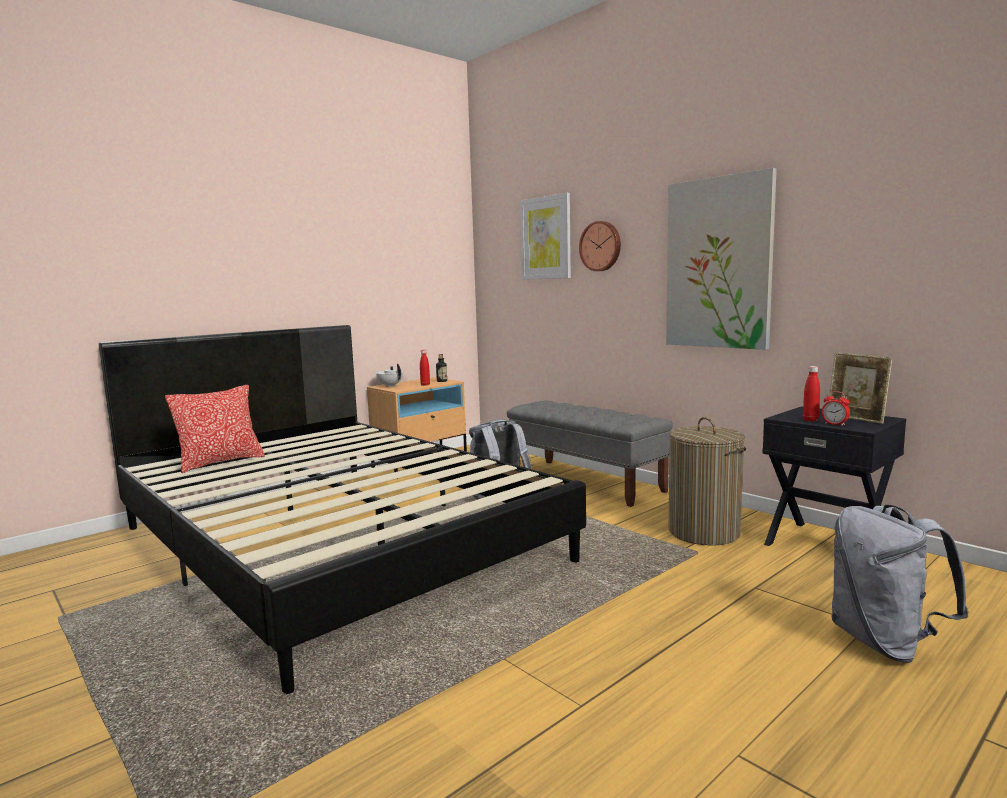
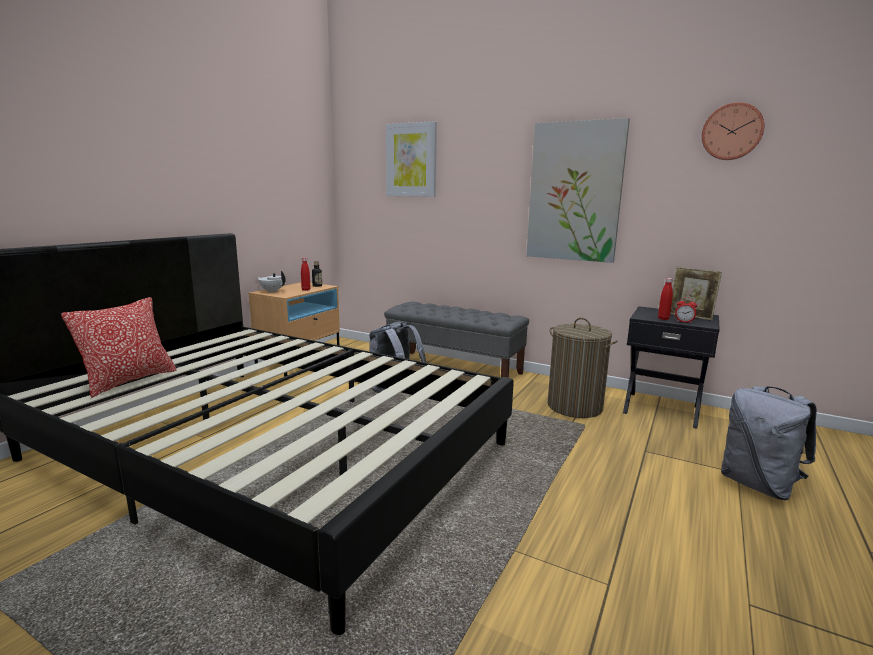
camera: 20 degrees left, 5 degrees up
wall clock [579,221,621,271] -> wall clock moved to [702,102,764,160]

